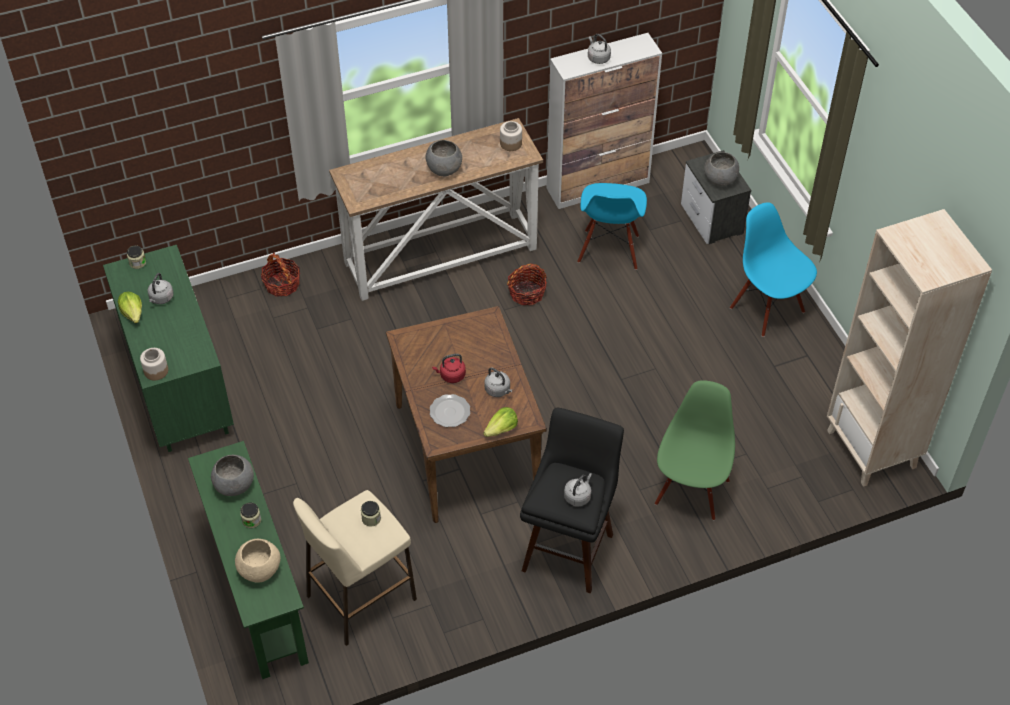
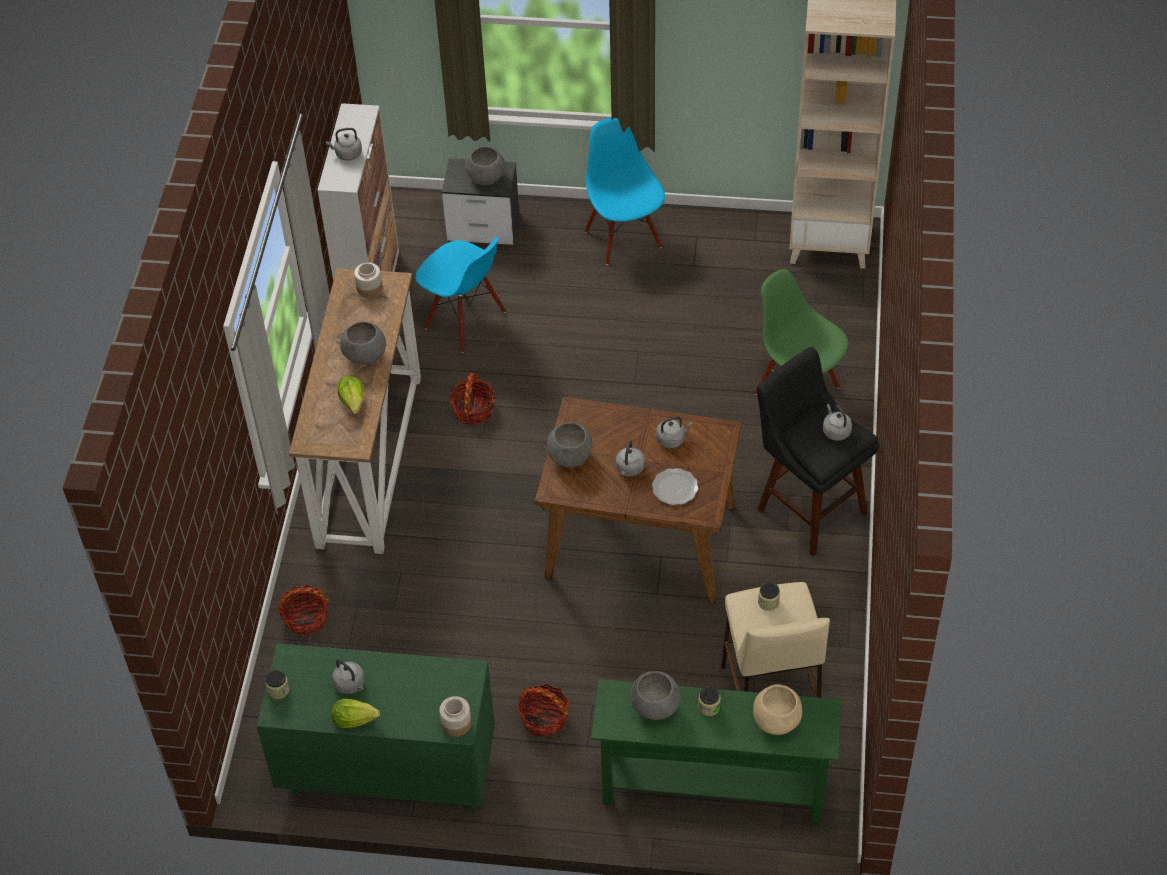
camera: 60 degrees left, 0 degrees up
red kettle [432,354,466,383] -> grey kettle [616,440,645,477]
lettuce [483,407,518,437] -> lettuce moved to [337,376,364,414]
blue chair [730,202,817,337] -> blue chair turned 75 degrees clockwise [584,118,665,265]
none -> basket [518,684,569,737]
none -> grey bowl [547,422,592,467]

